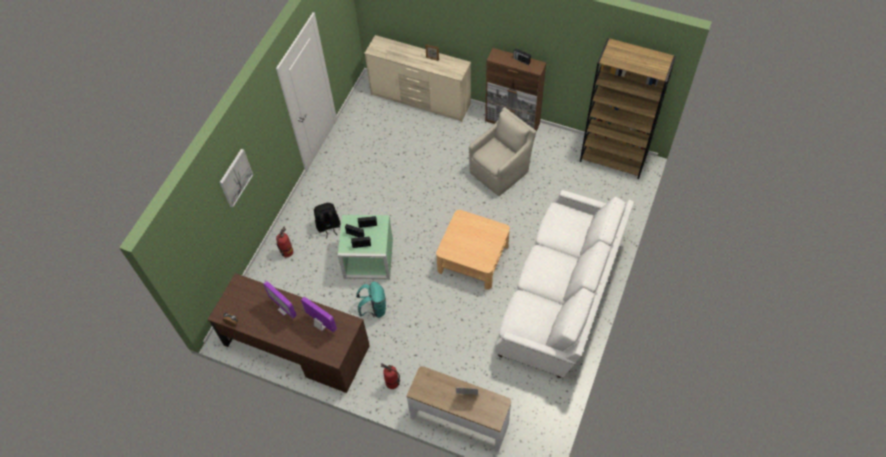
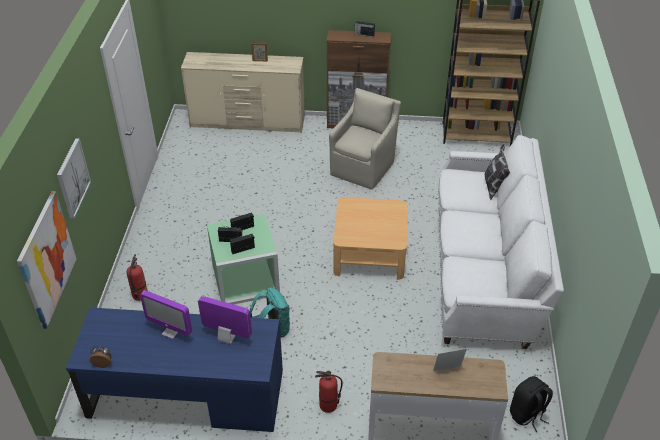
camera: 20 degrees left, 15 degrees down
brown desk [208,273,370,393] -> blue desk [66,307,283,432]
black backpack [314,203,340,239] -> black backpack moved to [510,376,553,432]
none -> picture [17,191,77,329]
none -> pillow [484,144,510,200]

